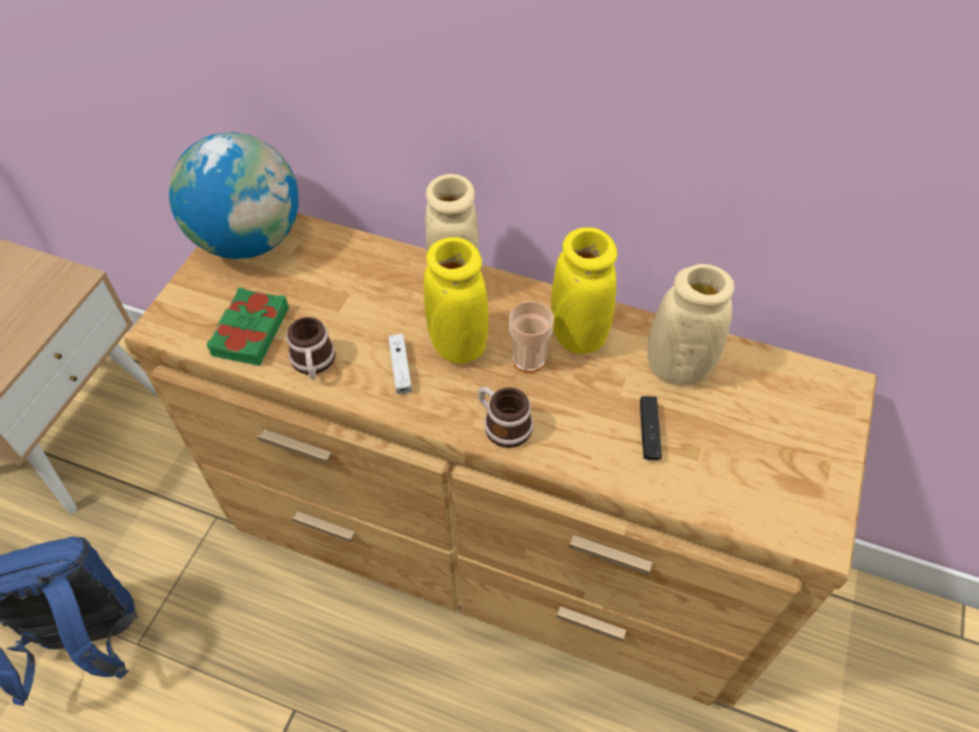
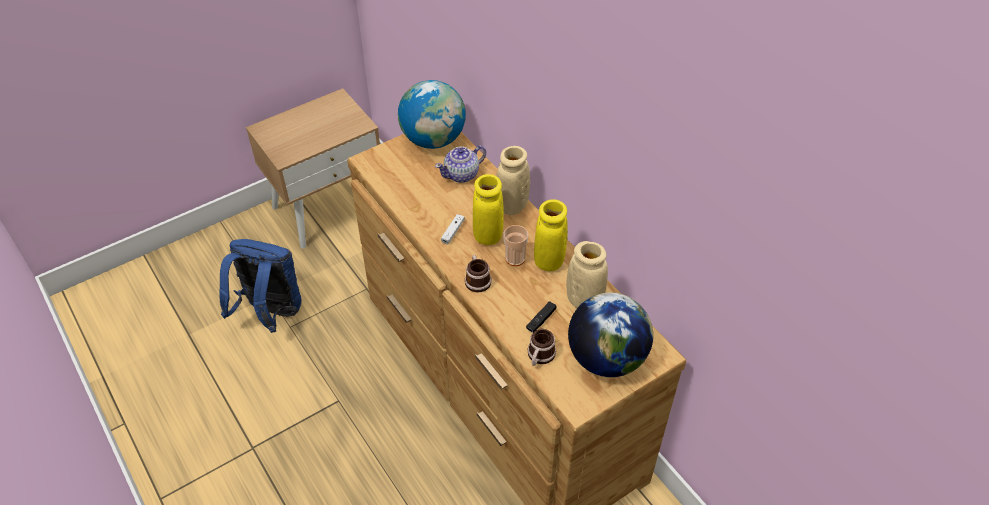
camera: 35 degrees right, 5 degrees down
green book [206,287,289,366] -> none
mug [286,317,336,379] -> mug moved to [528,329,556,366]
none -> teapot [435,145,486,183]
none -> globe [568,292,653,377]

